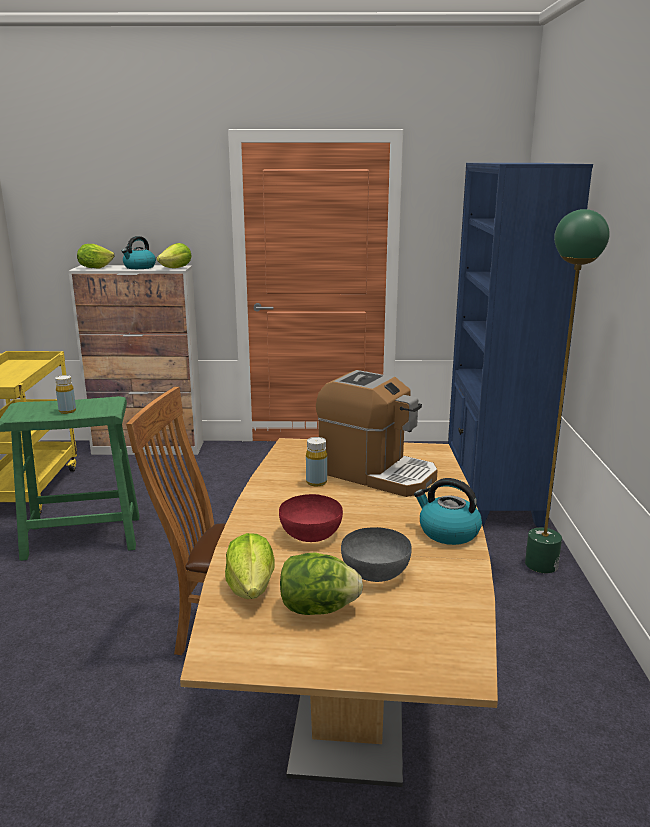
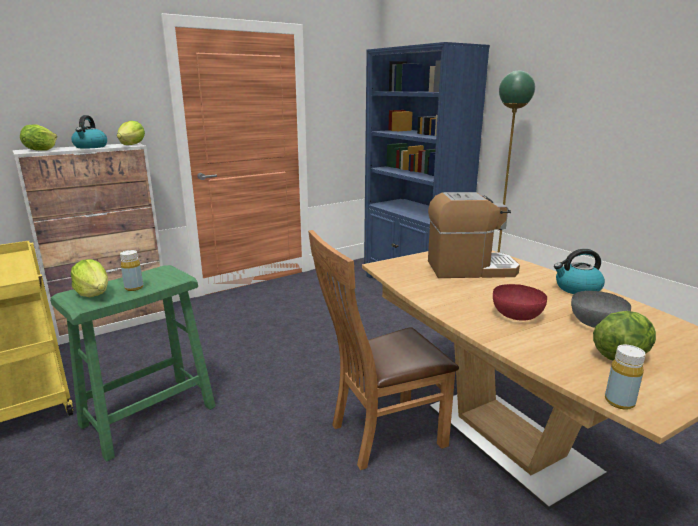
camera: 35 degrees left, 0 degrees up
lettuce [225,533,275,599] -> lettuce moved to [71,259,108,297]
yellow bottle [306,437,327,486] -> yellow bottle moved to [605,345,646,410]

